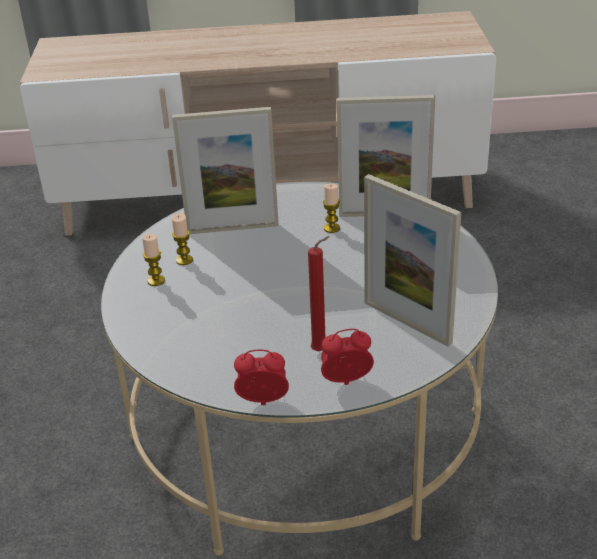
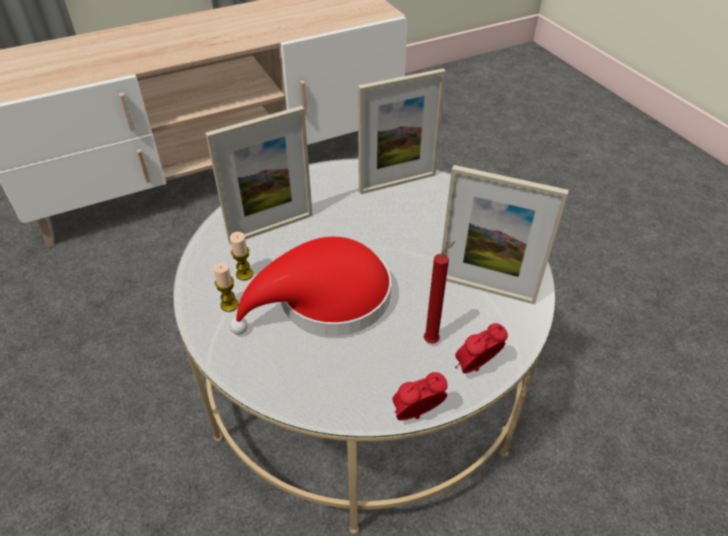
camera: 25 degrees left, 10 degrees up
candle [323,183,340,233] -> none
none -> red hat [230,237,391,336]

